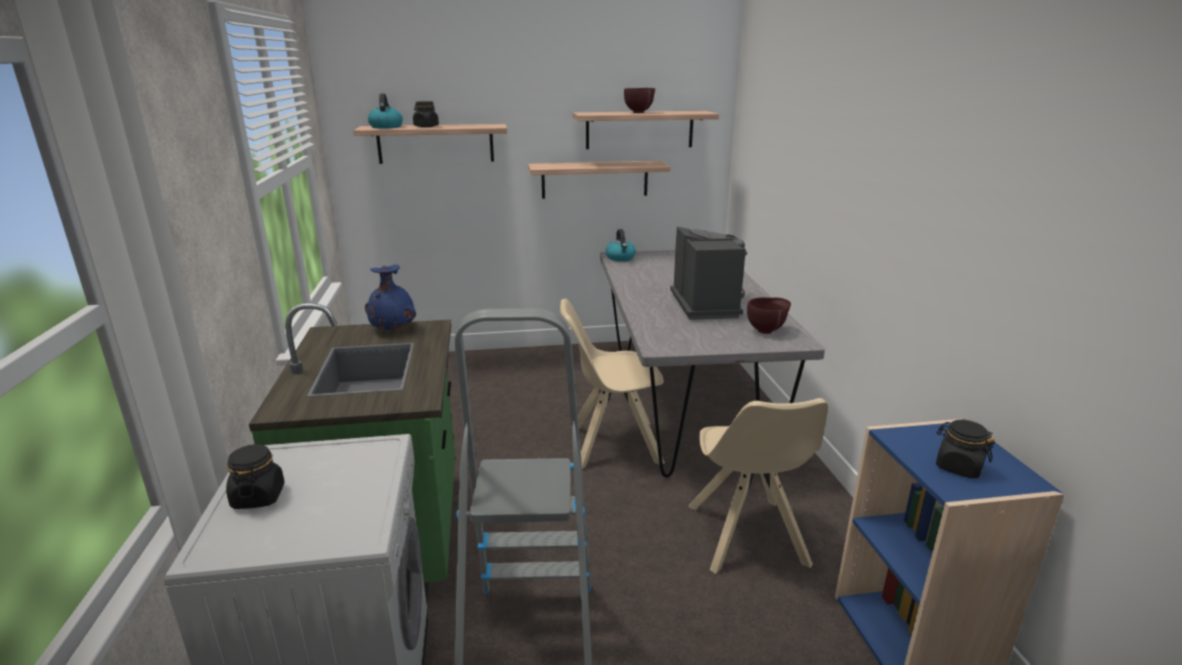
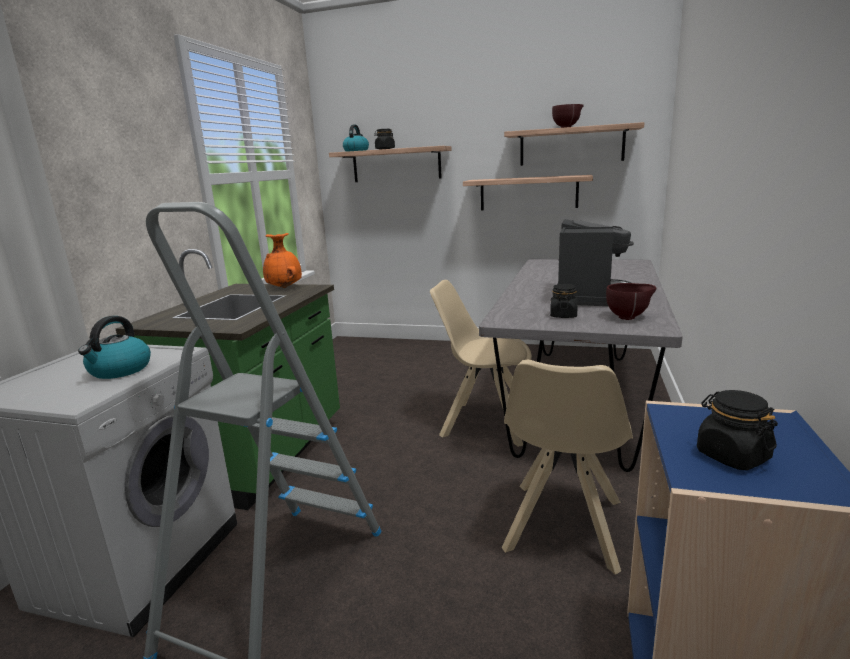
camera: 25 degrees right, 5 degrees down
black jar [226,444,285,509] -> black jar moved to [550,284,578,318]
blue vase [365,264,416,330] -> orange vase [263,233,302,288]
kettle [605,229,636,261] -> kettle moved to [78,316,151,379]

